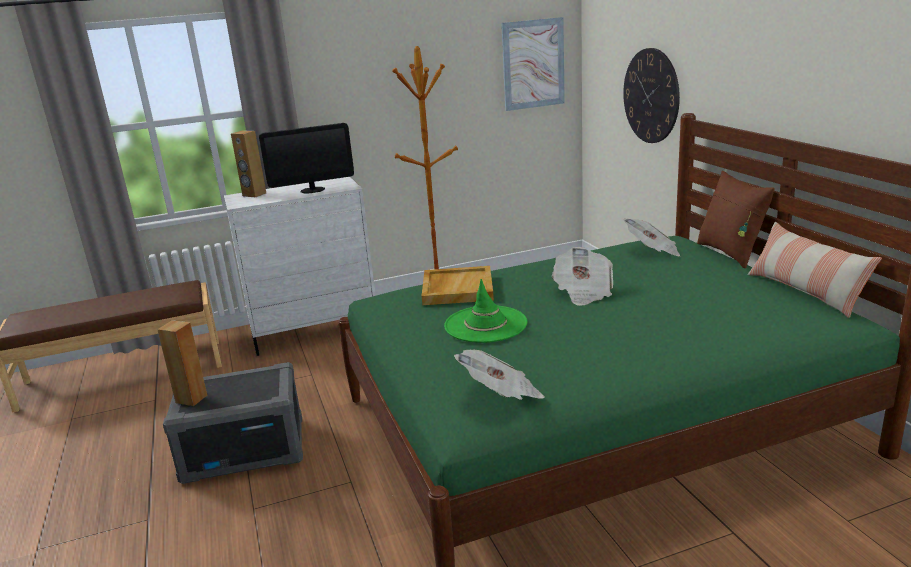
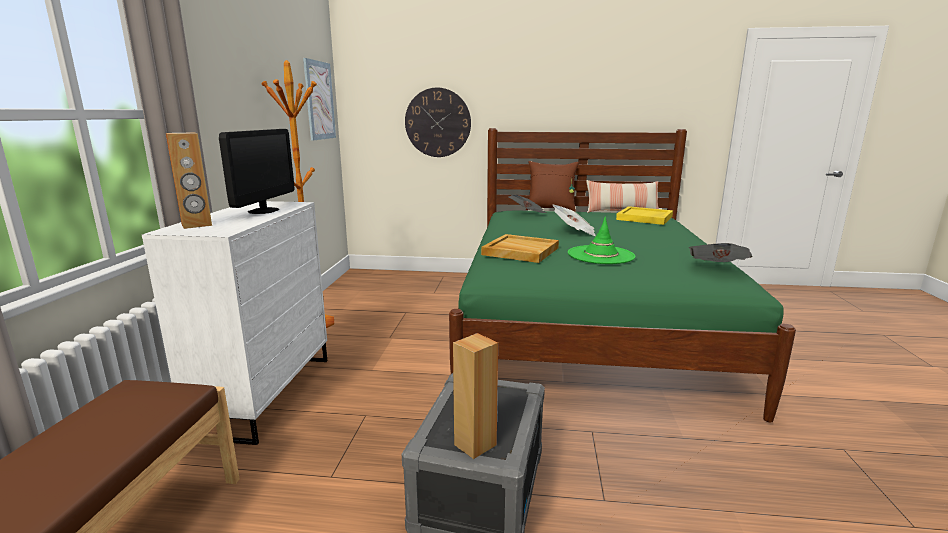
camera: 65 degrees left, 5 degrees down
none -> yellow tray [616,206,673,225]

